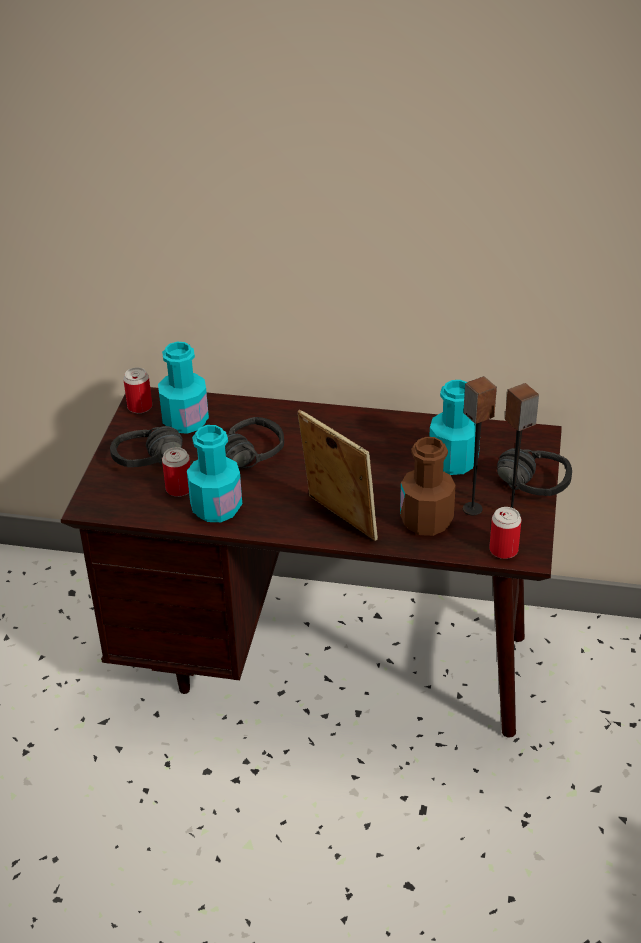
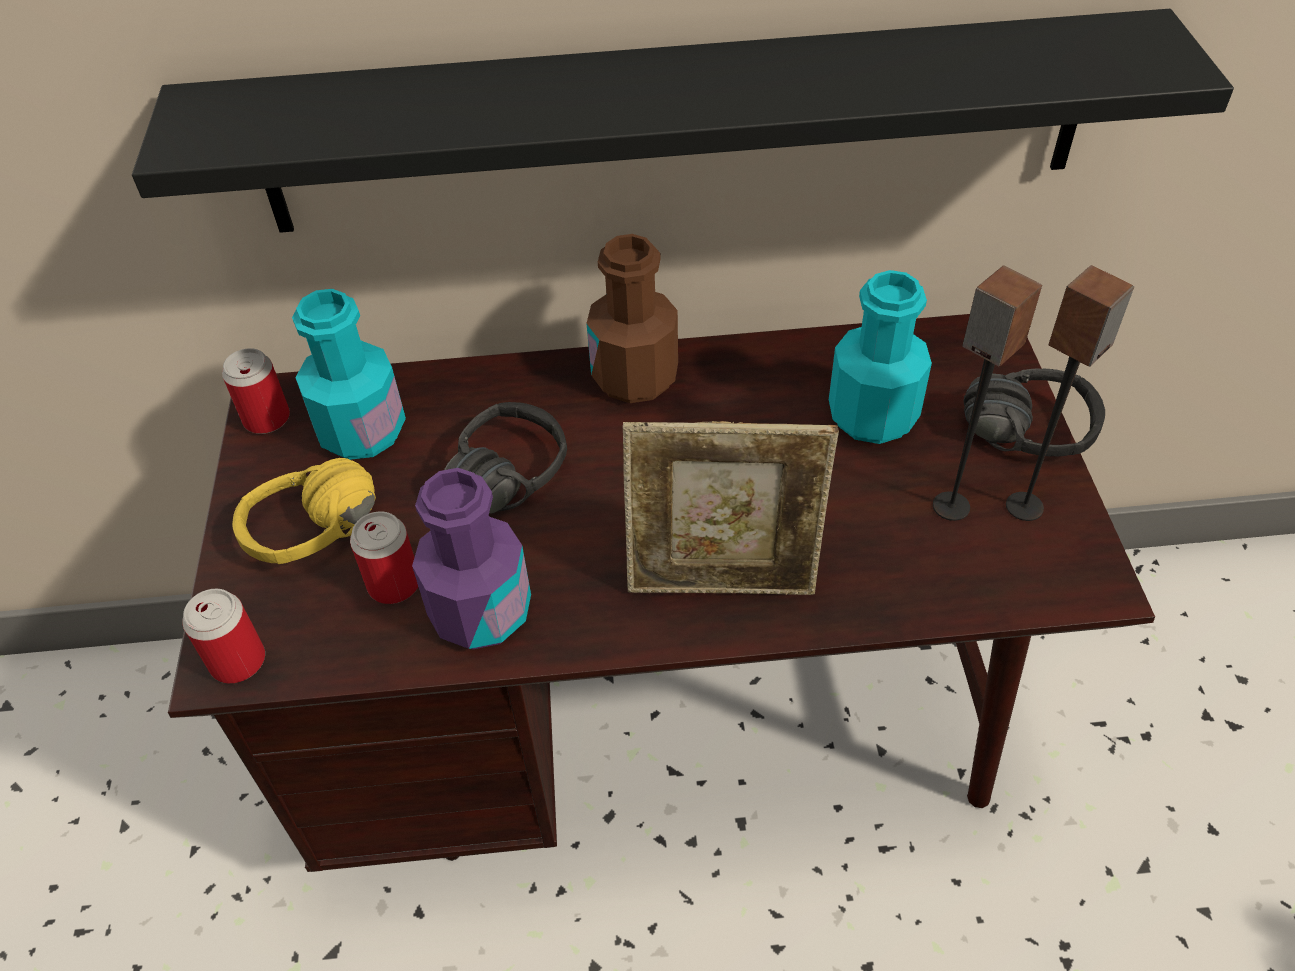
camera: 15 degrees left, 10 degrees up
black headphones [110,426,183,467] -> yellow headphones [232,458,376,564]
turquoise bottle [187,425,242,522] -> purple bottle [412,468,531,650]
picture frame [298,410,378,541] -> picture frame turned 150 degrees clockwise [623,421,839,595]
brown bottle [400,437,456,536] -> brown bottle moved to [586,234,678,403]
can [489,507,522,559] -> can moved to [182,589,265,683]
none -> black shelf [132,9,1234,233]

